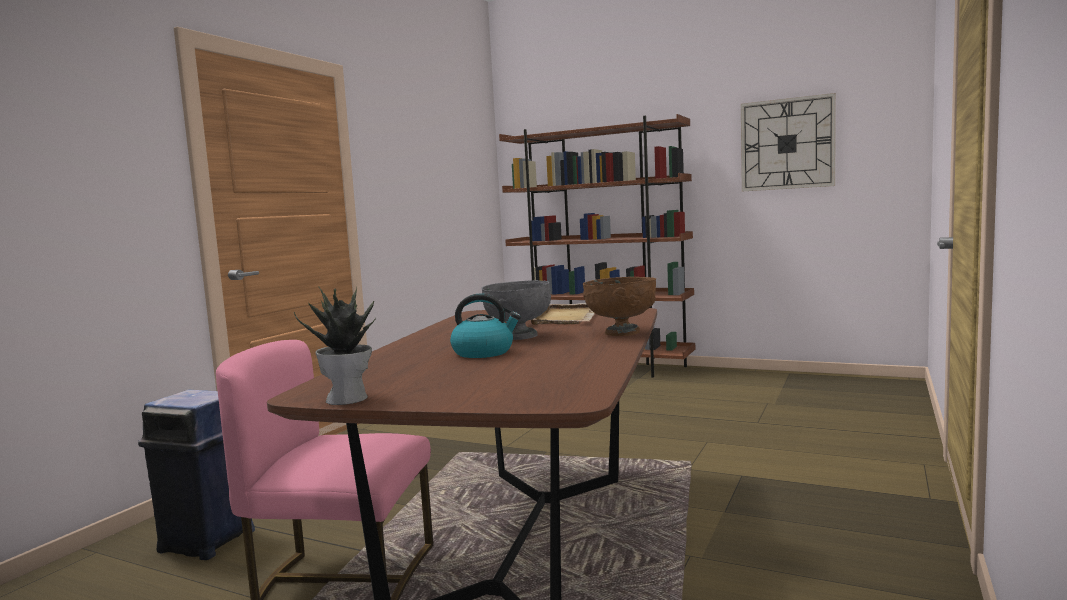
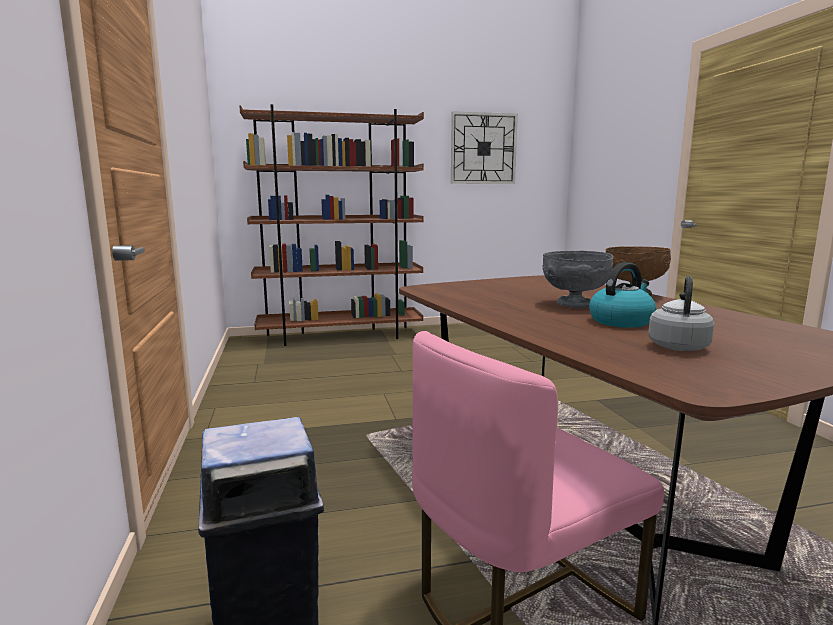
camera: 40 degrees left, 5 degrees up
potted plant [294,287,376,405] -> none
beige tray [531,303,594,325] -> none
none -> grey kettle [648,276,715,351]

